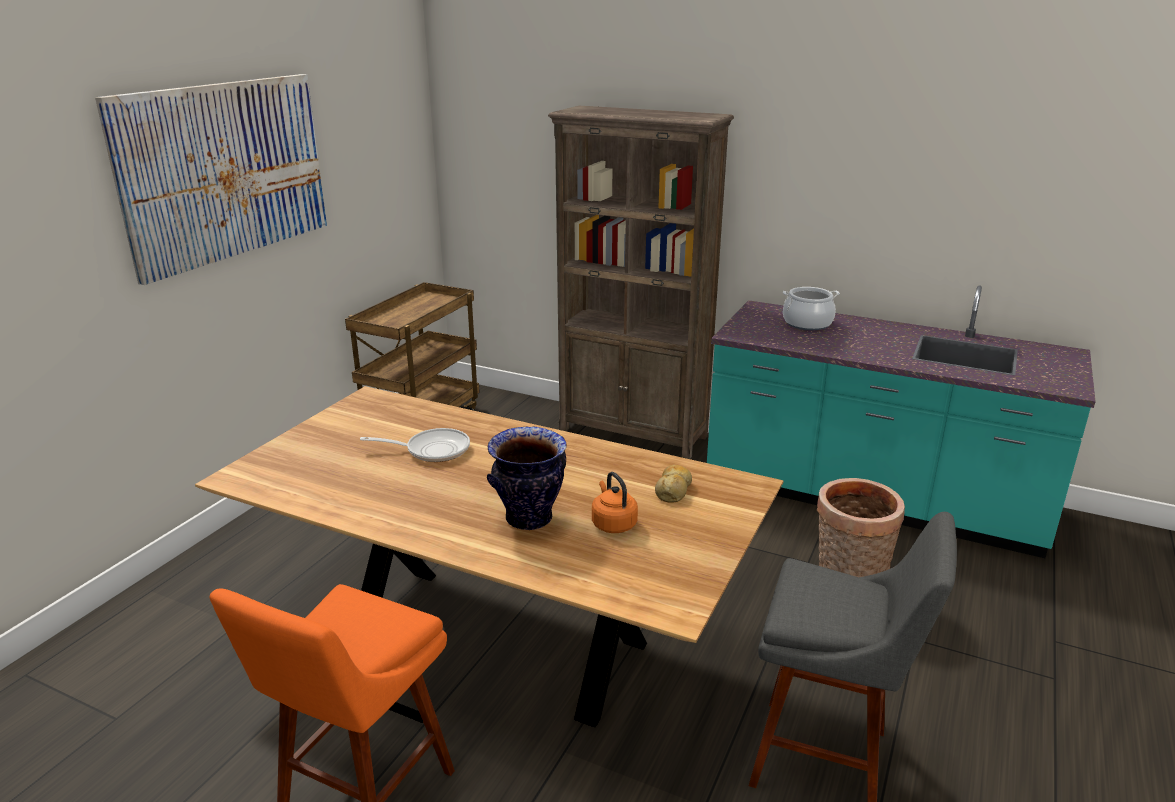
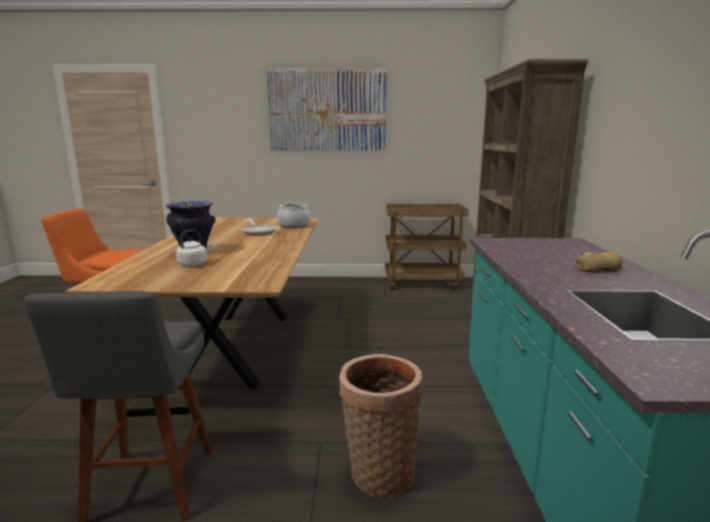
camera: 65 degrees right, 10 degrees down
orange kettle [592,472,638,533] -> white kettle [176,229,213,266]
bread [655,465,692,502] -> bread moved to [576,252,622,273]
cooking pot [783,287,840,330] -> cooking pot moved to [277,202,311,228]

